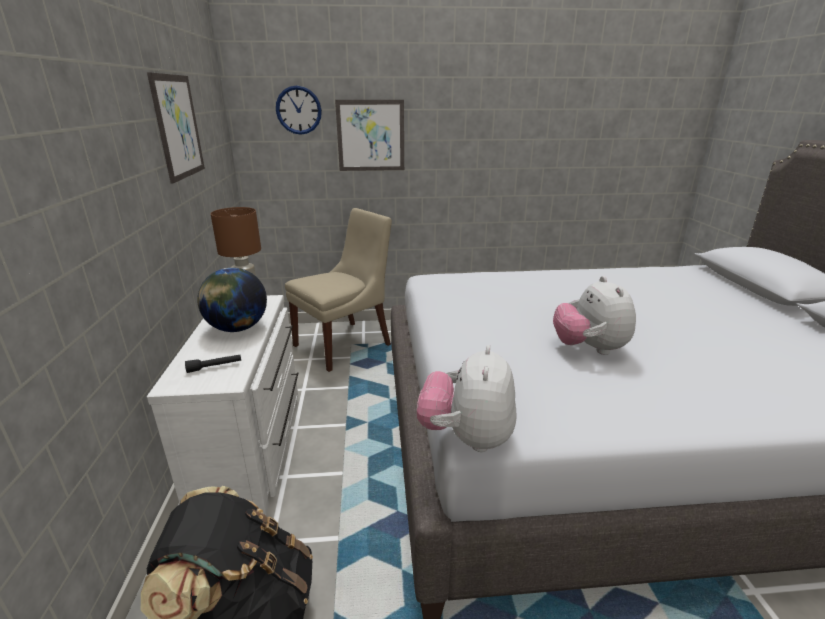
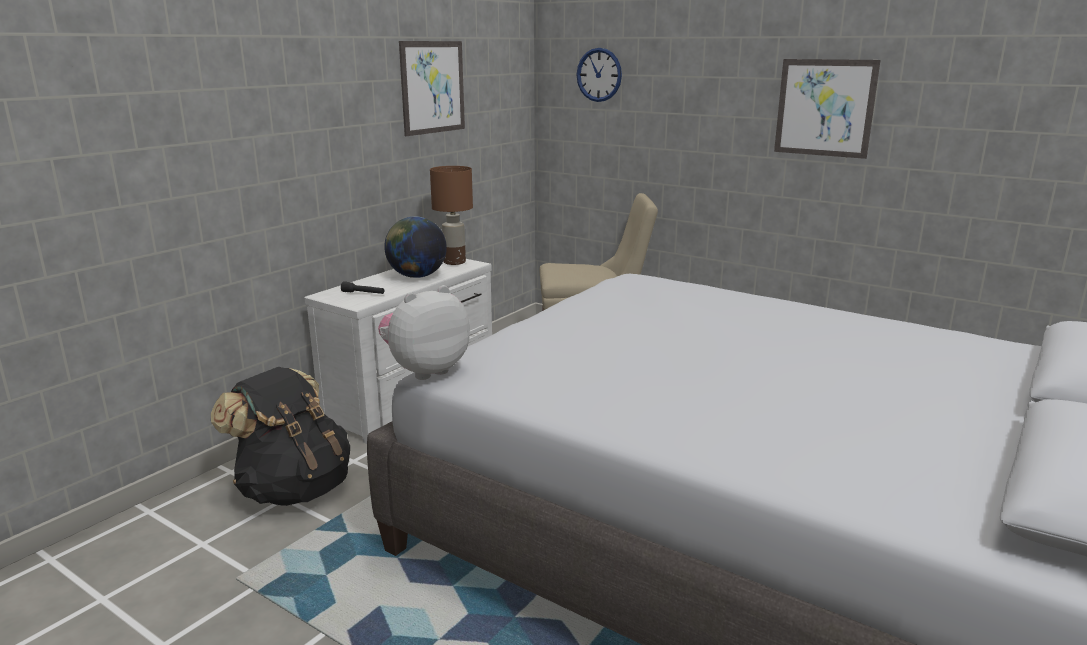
camera: 40 degrees right, 5 degrees down
picture [335,100,404,171] -> picture moved to [774,59,881,159]
plush toy [553,276,636,355] -> none

